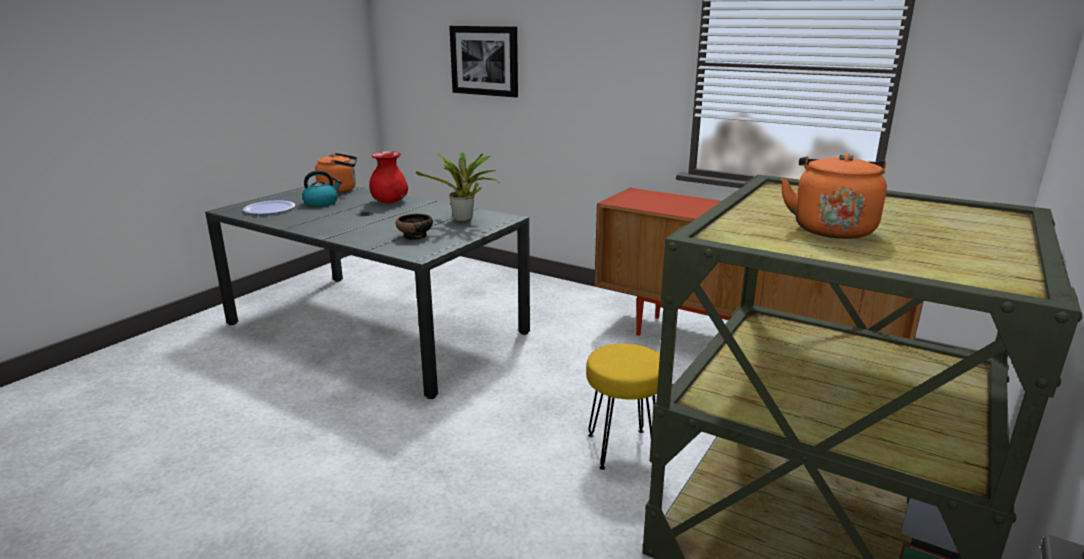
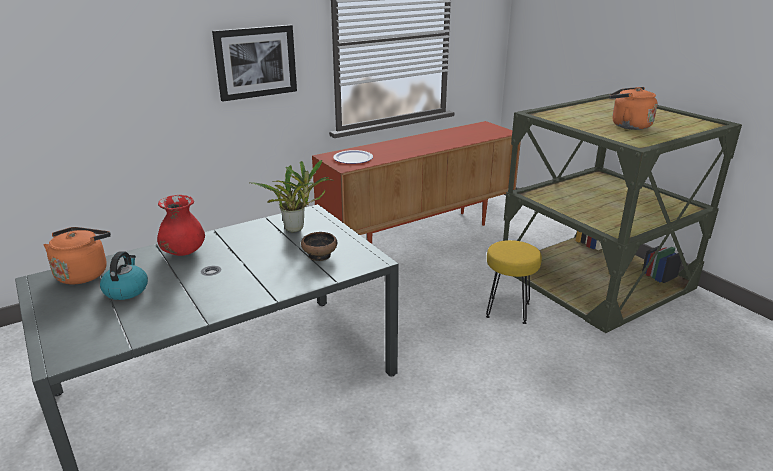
camera: 65 degrees left, 5 degrees up
plate [243,200,295,214] -> plate moved to [333,150,373,164]
picture [449,26,518,97] -> picture moved to [212,25,297,102]

